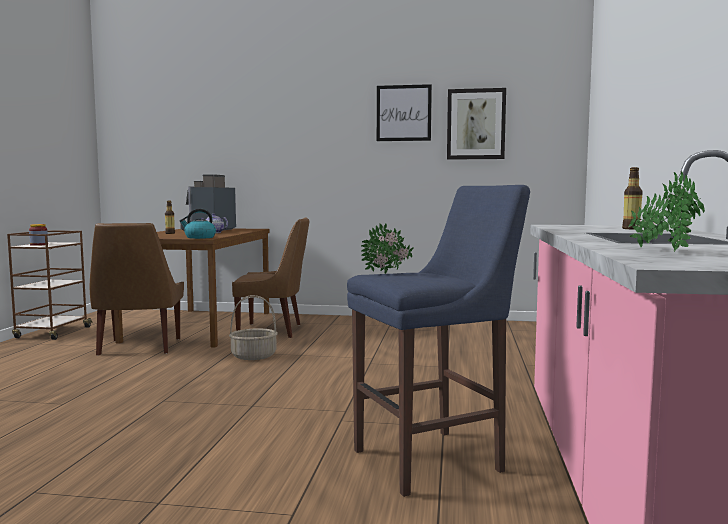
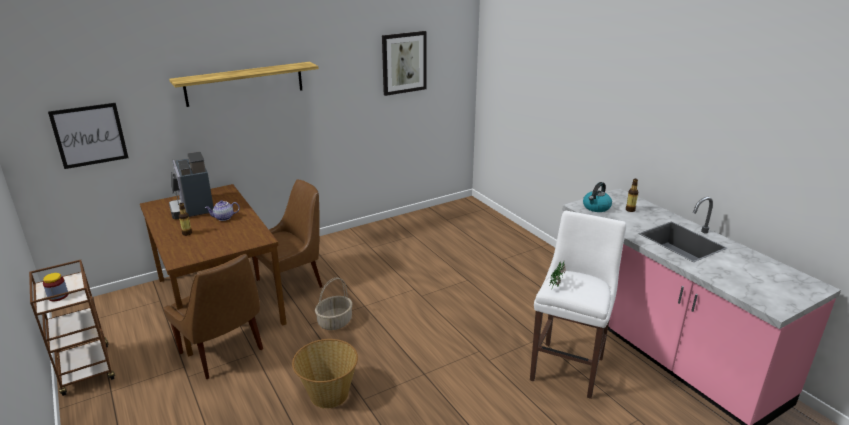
camera: 40 degrees left, 20 degrees up
kettle [179,209,216,239] -> kettle moved to [583,182,612,212]
blue stool [347,185,530,497] -> white stool [530,211,626,399]
picture [377,84,432,141] -> picture moved to [48,103,128,169]
potted plant [628,171,705,252] -> none
none -> shelf [169,62,319,107]
none -> basket [292,339,358,409]

